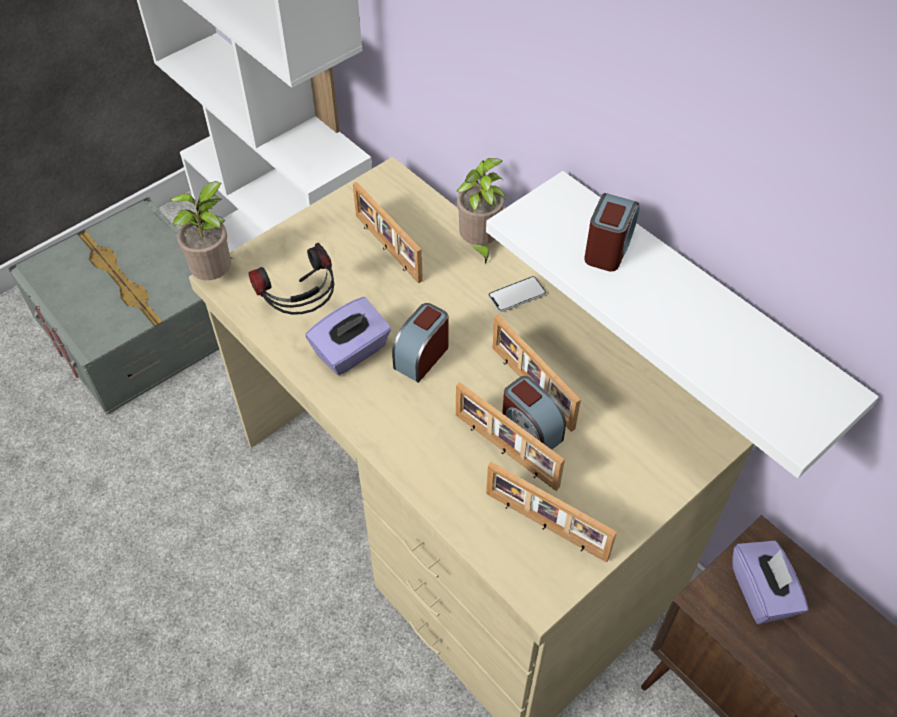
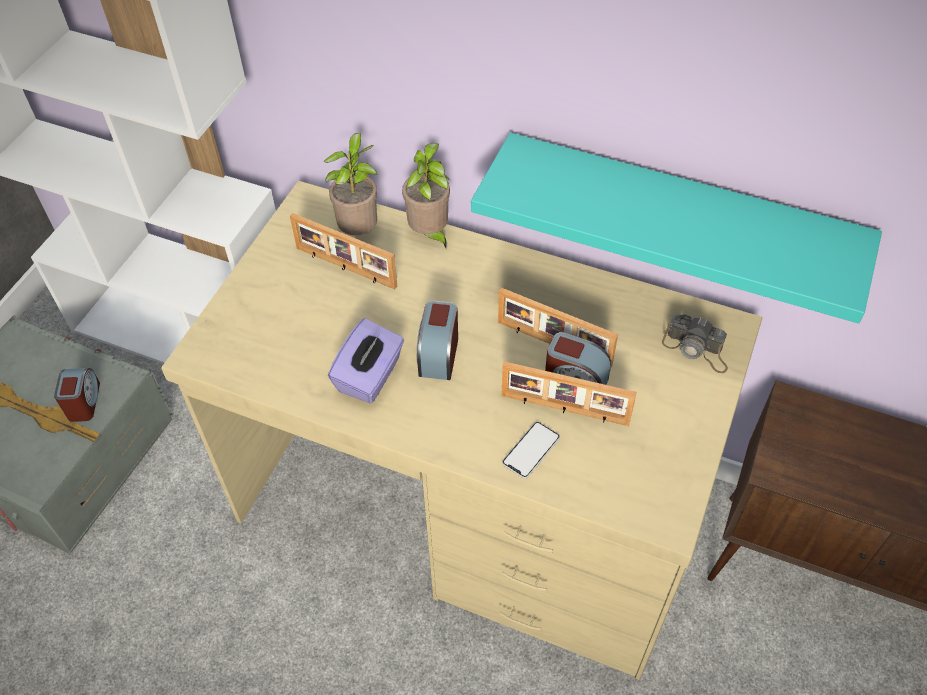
camera: 25 degrees left, 0 degrees up
potted plant [170,181,234,280] -> potted plant moved to [323,133,378,235]
headphones [248,243,334,315] -> none
white shelf [486,171,879,478] -> turquoise shelf [471,133,882,324]
picture frame [486,462,617,562] -> none
phone [488,276,546,312] -> phone moved to [502,422,560,478]
alarm clock [584,193,640,271] -> alarm clock moved to [54,368,100,422]
purple tissue box [732,541,808,624] -> none
none -> camera [662,314,728,373]

